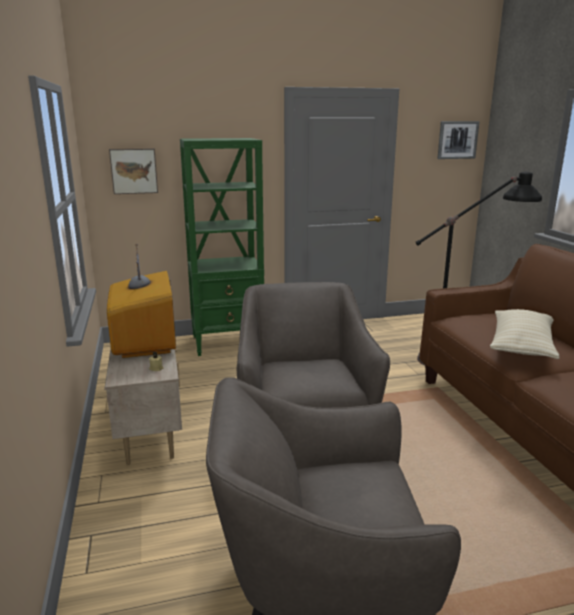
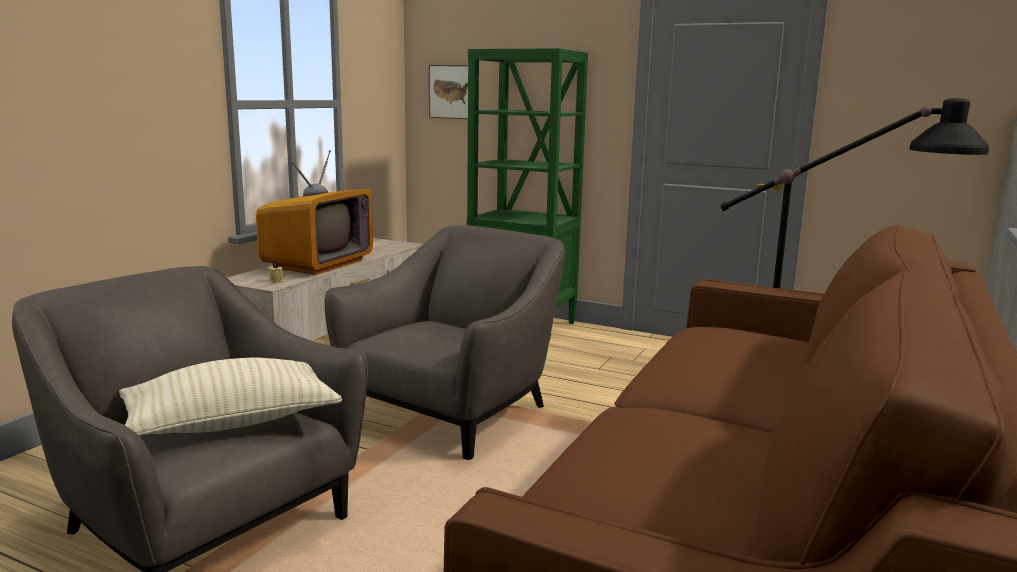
camera: 40 degrees right, 5 degrees down
picture [437,121,480,159] -> none
beige pillow [490,309,559,359] -> beige pillow moved to [119,357,342,436]

